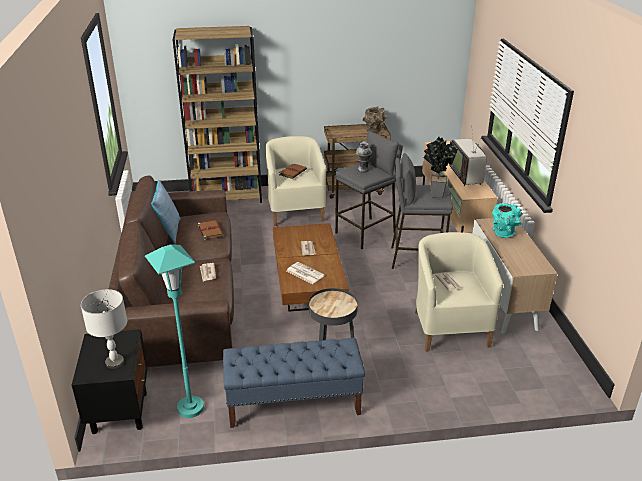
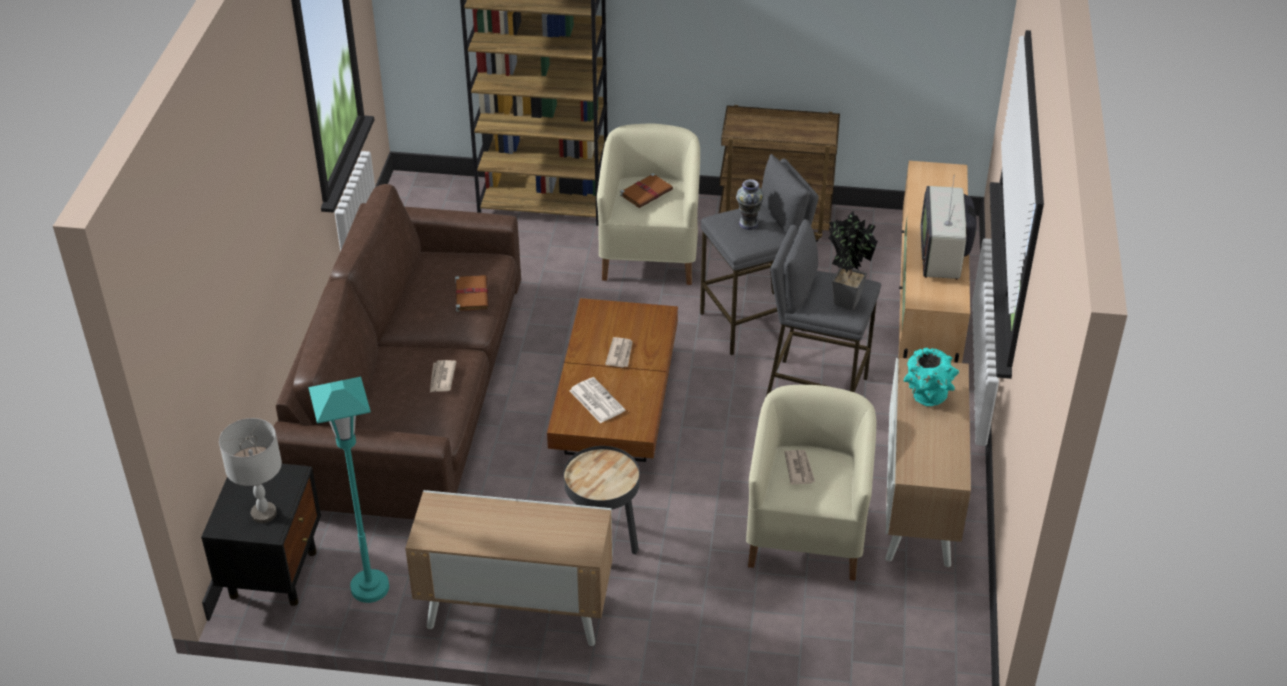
camera: 15 degrees right, 10 degrees up
pillow [151,180,181,244] -> none
blue bench [223,338,365,428] -> cabinet [405,490,613,646]
brown vase [363,106,388,134] -> none

